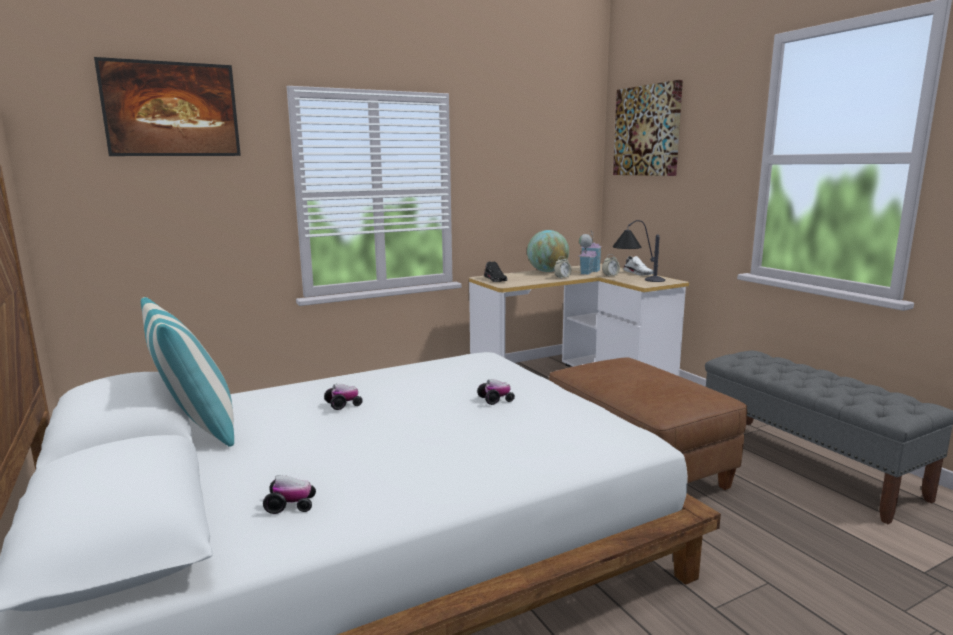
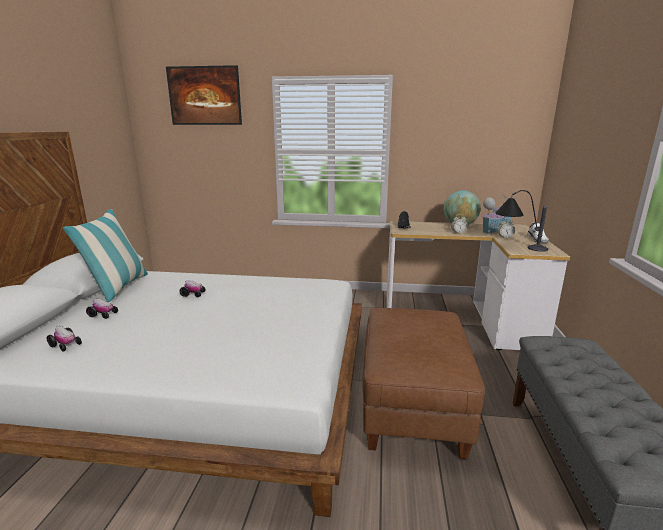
camera: 35 degrees right, 5 degrees up
toy car [477,379,515,405] -> toy car moved to [86,299,118,319]
picture [613,80,683,176] -> none

